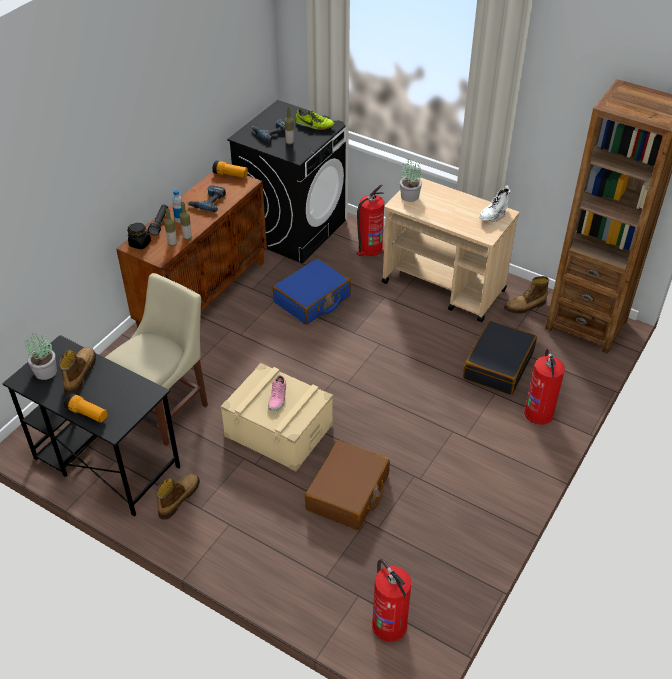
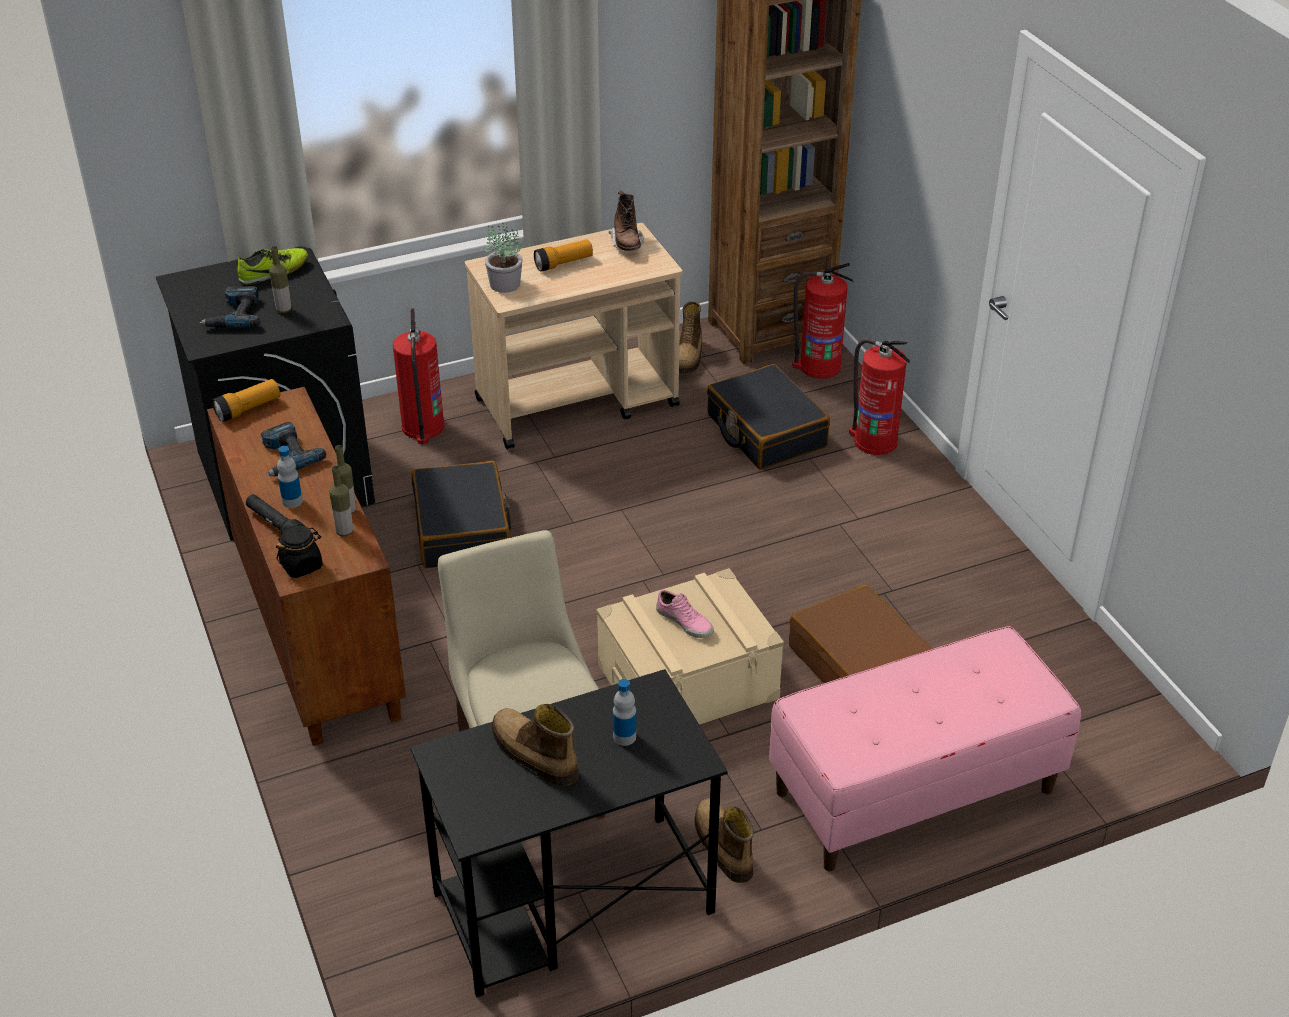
camera: 55 degrees left, 5 degrees down
potted plant [25,334,57,380] -> none
flashlight [64,393,108,423] -> flashlight moved to [534,239,593,272]
blue suitcase [272,258,351,325] -> black suitcase [412,461,511,568]
fire extinguisher [372,559,411,642] -> fire extinguisher moved to [792,263,853,379]
white boot [479,186,511,222] -> brown boot [609,191,643,251]
none -> bottle [613,679,636,746]
none -> pink bench [769,626,1081,871]

